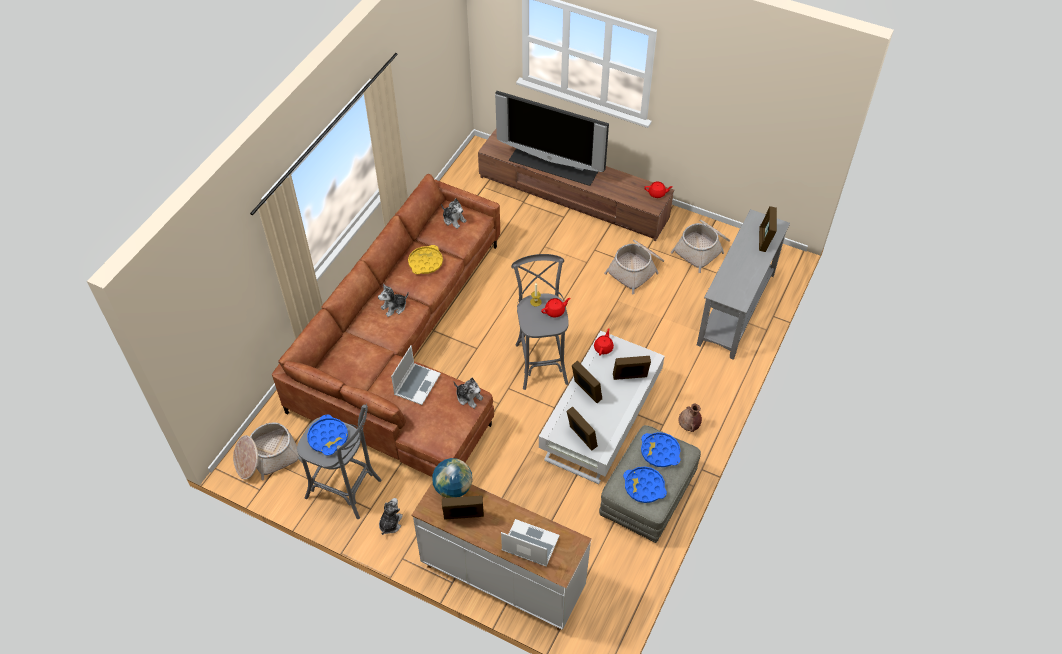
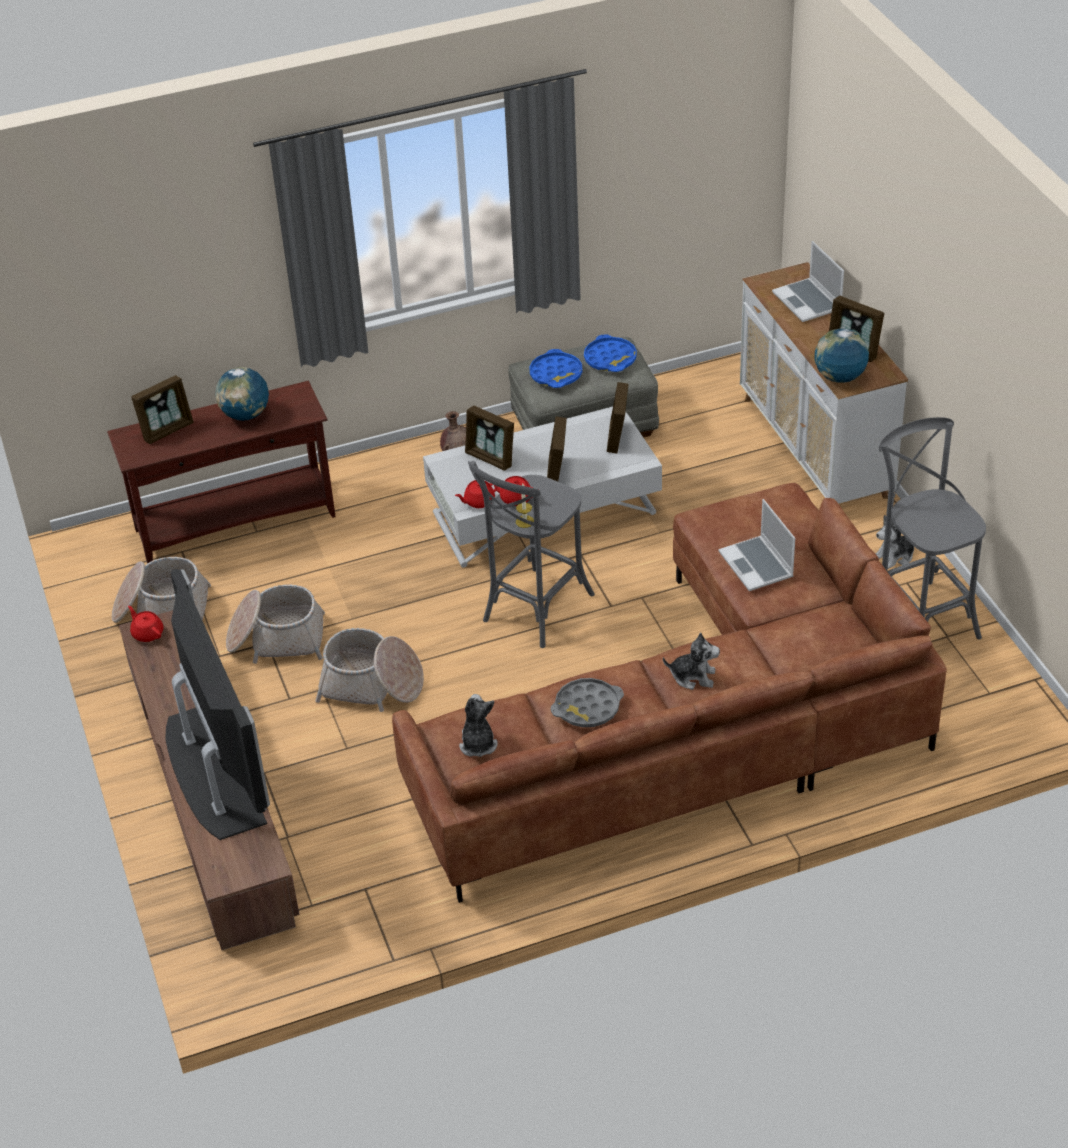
camera: 135 degrees left, 10 degrees down
basket [233,422,302,481] -> basket moved to [315,628,424,712]
blue tray [307,415,348,456] -> none
laptop [391,345,441,405] -> laptop turned 90 degrees counterclockwise [719,499,795,591]
yellow tray [408,245,443,274] -> grey tray [550,678,624,727]
plush toy [454,378,483,408] -> none
grey console table [697,209,790,360] -> brown console table [107,381,336,564]
none -> globe [215,367,269,421]

